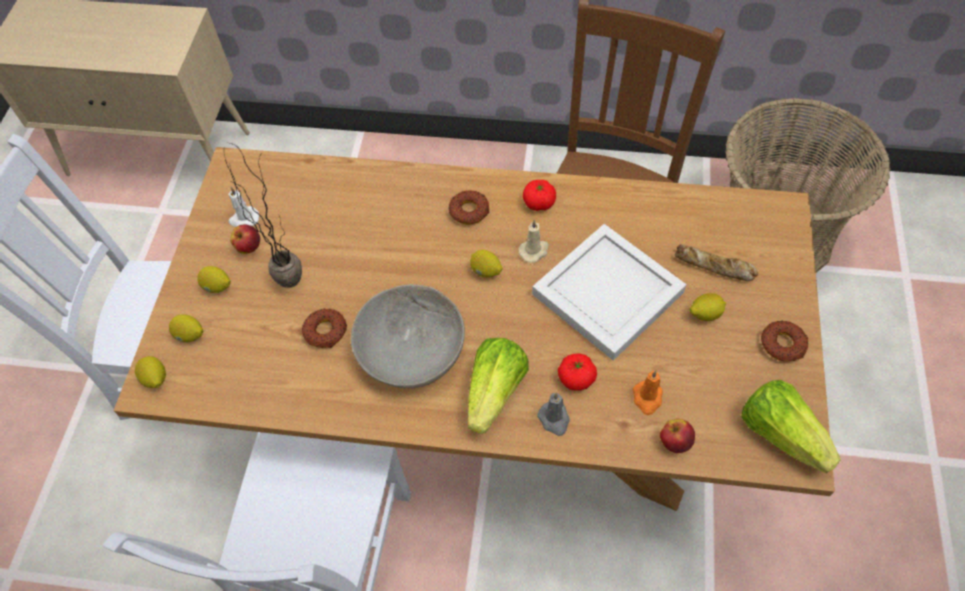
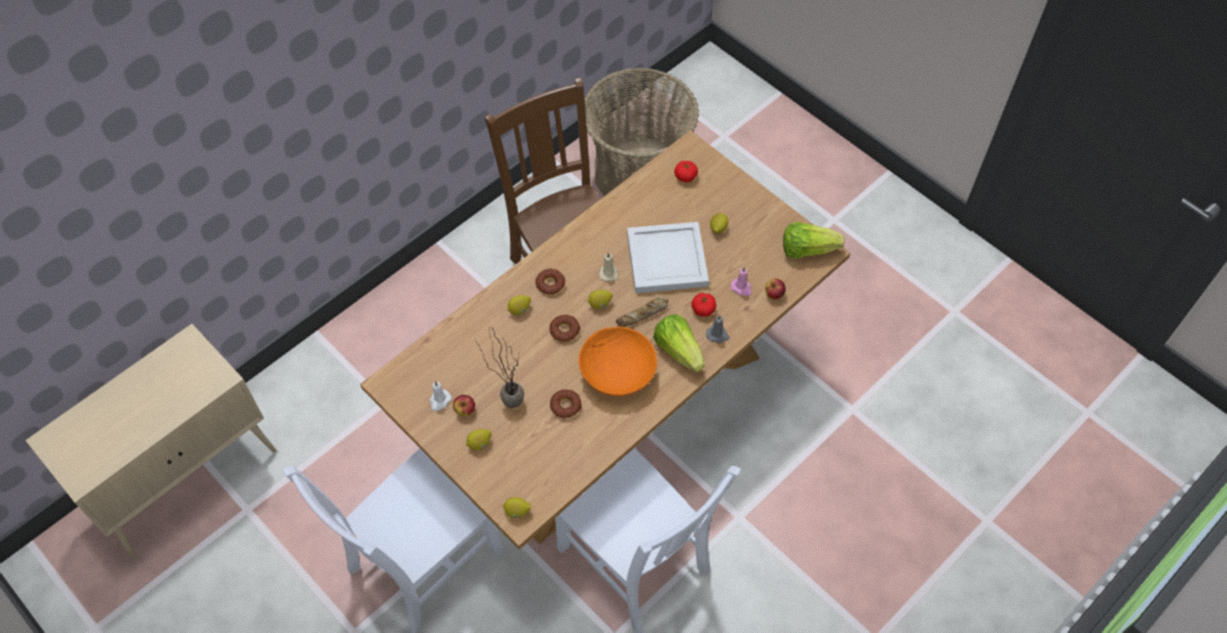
camera: 55 degrees left, 0 degrees up
lemon [169,314,203,342] -> lemon moved to [507,295,531,315]
grey bowl [351,284,465,388] -> orange bowl [579,327,657,396]
tomato [523,180,556,211] -> tomato moved to [674,161,698,182]
orange candle [633,370,663,415] -> pink candle [731,267,752,296]
bread [675,244,758,281] -> bread moved to [616,297,669,327]
donut [761,321,808,362] -> donut moved to [549,315,580,342]

